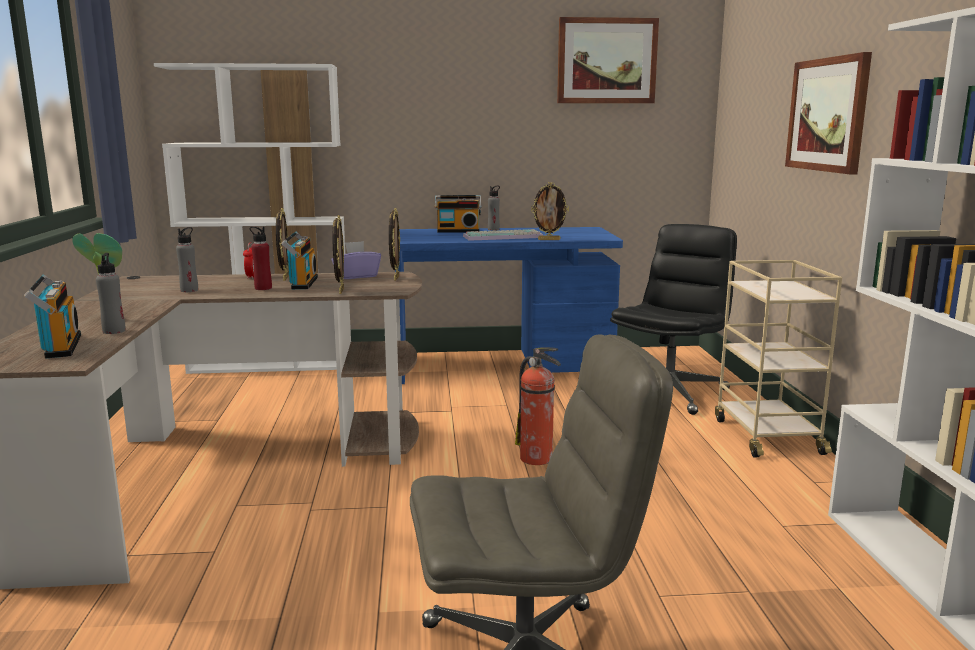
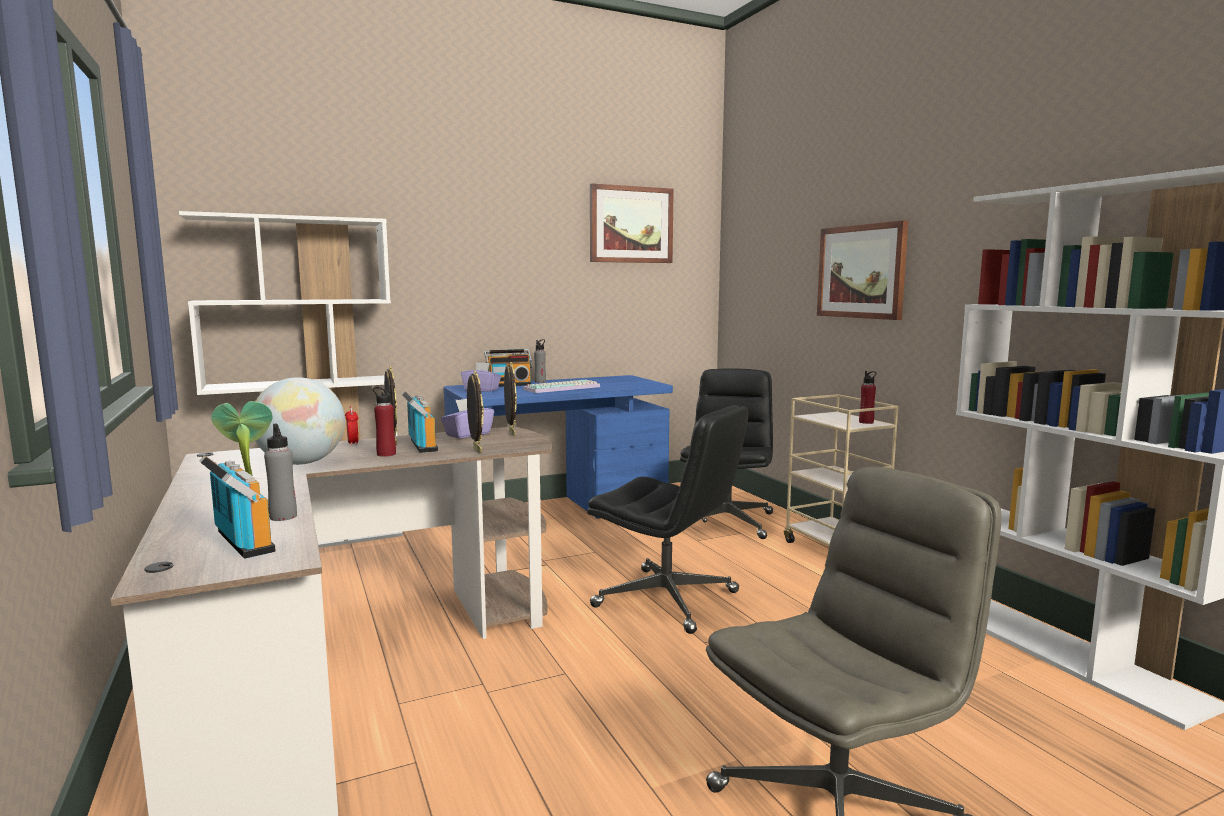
camera: 20 degrees left, 5 degrees down
grey bottle [176,227,198,292] -> globe [255,377,345,465]
fire extinguisher [515,347,561,465] -> black office chair [587,405,748,634]
picture frame [531,182,569,240] -> none
none -> purple tissue box [461,362,501,392]
none -> red bottle [859,371,877,424]

